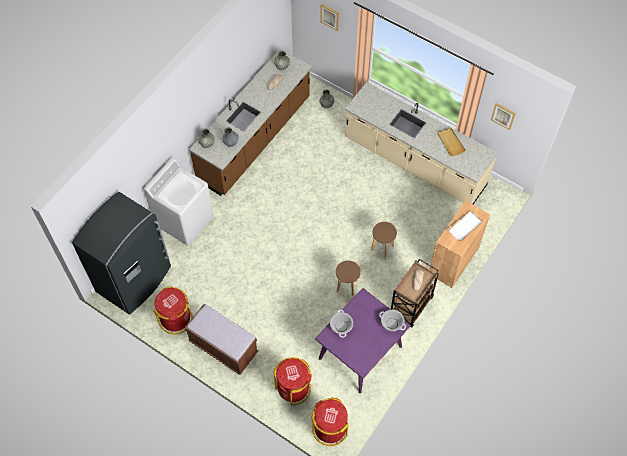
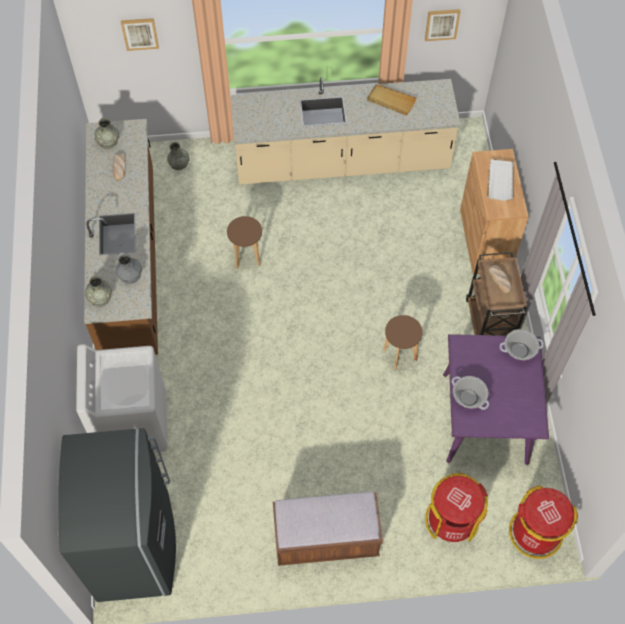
camera: 40 degrees left, 0 degrees up
red trash can [154,286,193,335] -> none
brown stool [371,222,397,258] -> brown stool moved to [227,216,262,269]

